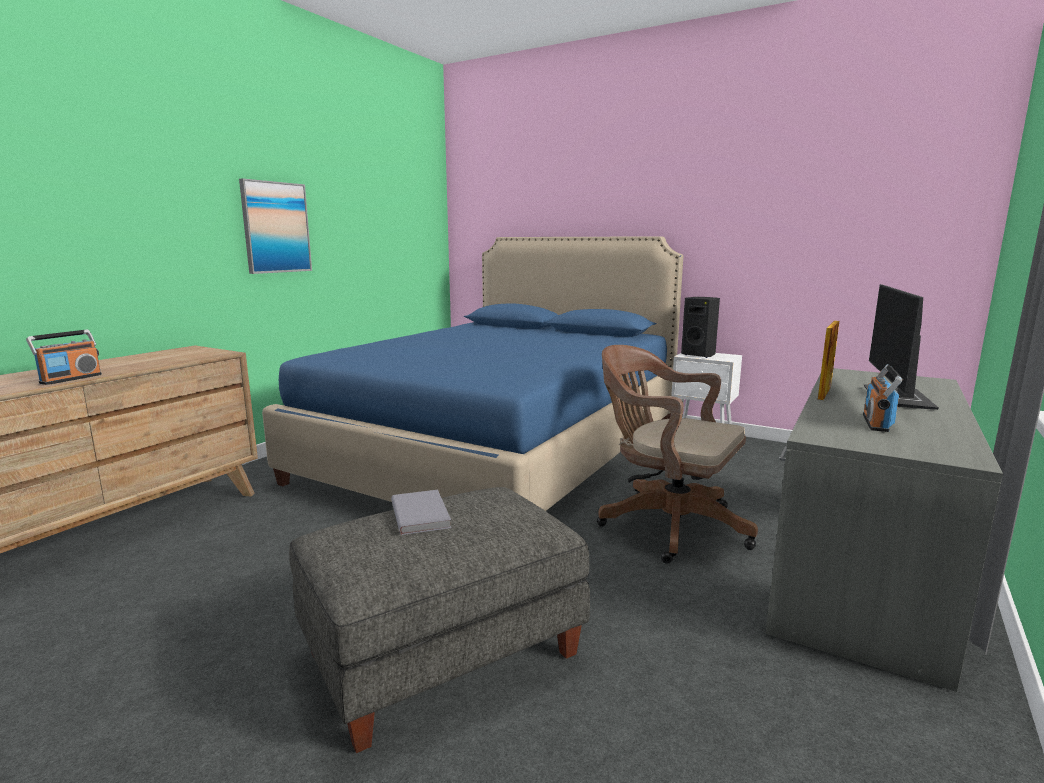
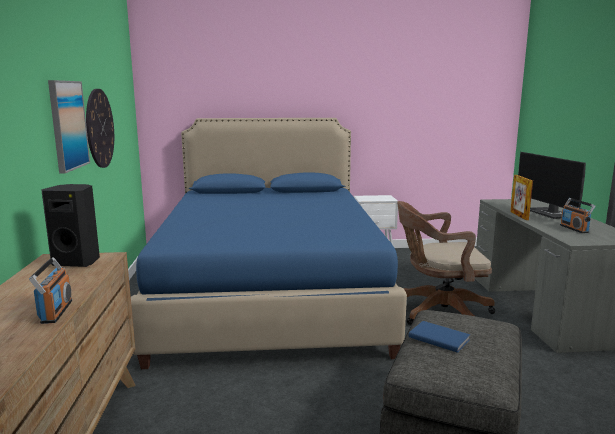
camera: 35 degrees left, 0 degrees up
grey book [391,490,451,535] -> blue book [408,321,470,353]
black speaker [681,297,720,358] -> black speaker moved to [41,184,100,267]
none -> wall clock [86,89,114,168]

